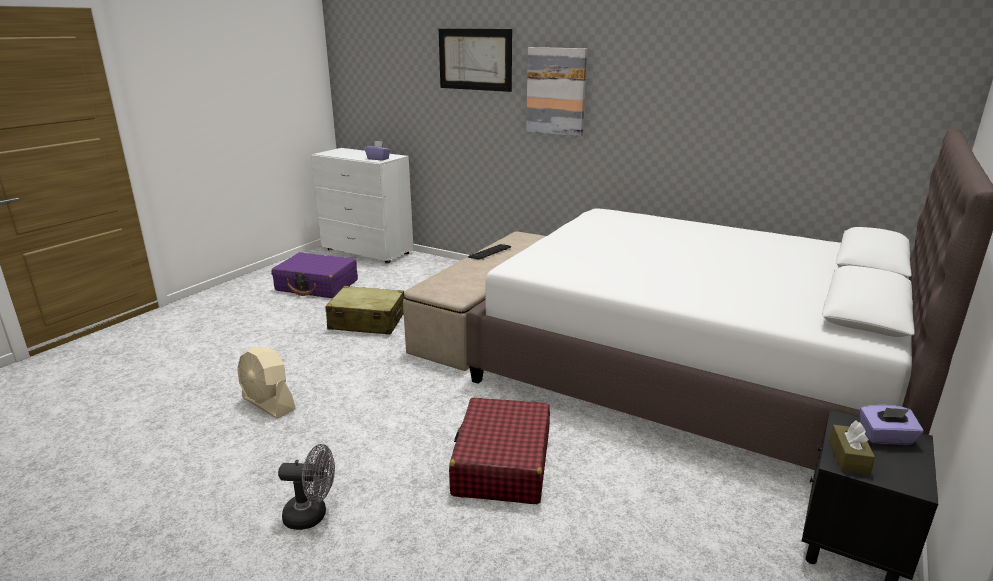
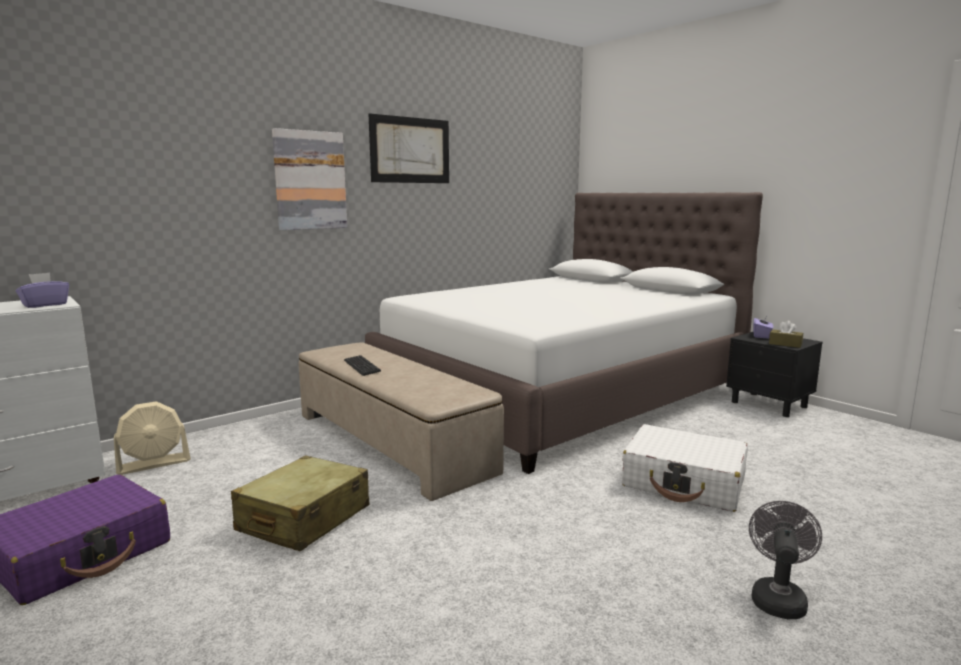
camera: 70 degrees left, 10 degrees down
beige fan [237,347,296,419] -> beige fan moved to [114,401,191,475]
picture [439,29,512,92] -> picture moved to [368,113,449,183]
red suitcase [449,397,550,504] -> white suitcase [622,424,748,512]

